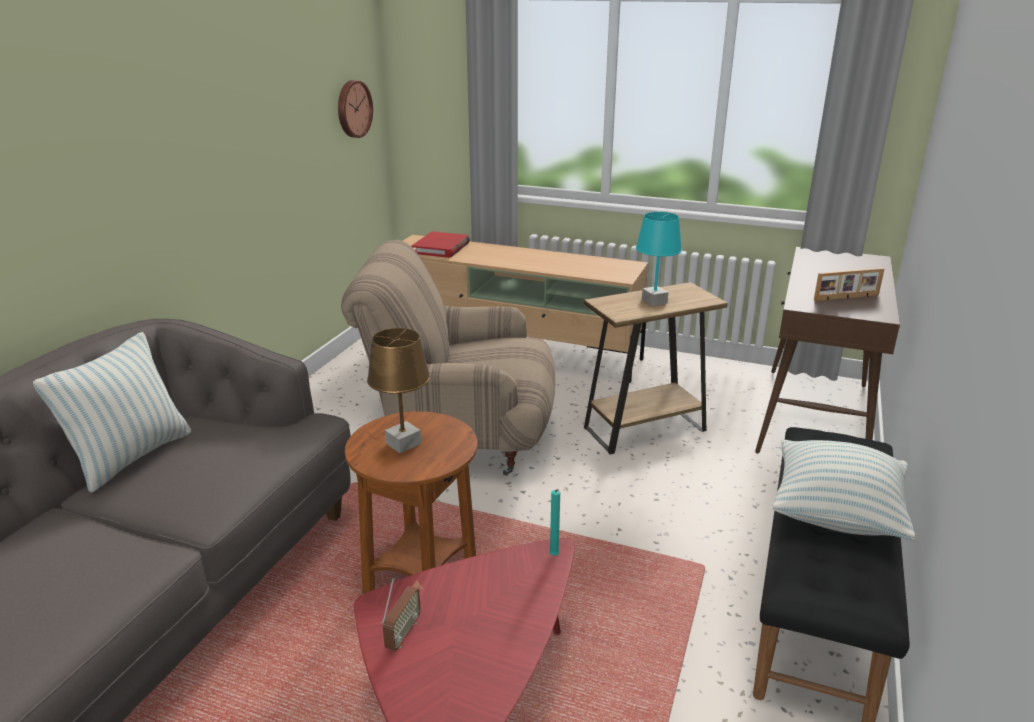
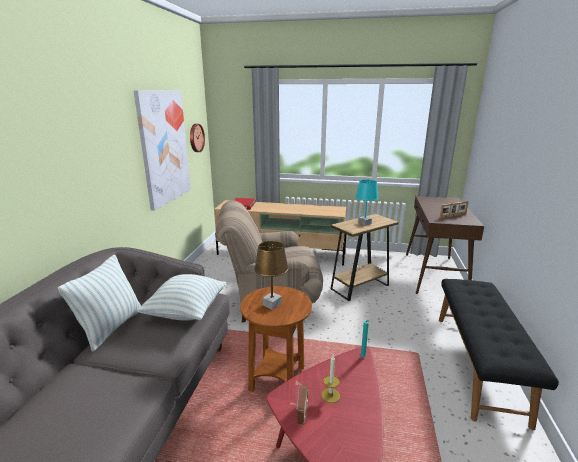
camera: 10 degrees left, 5 degrees down
pillow [773,440,915,541] -> pillow moved to [137,274,227,321]
none -> picture [134,90,191,211]
none -> candle [322,356,340,403]

